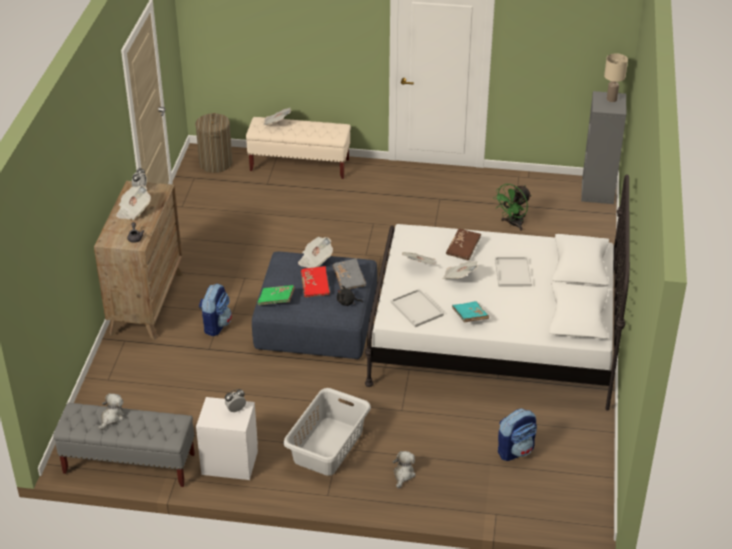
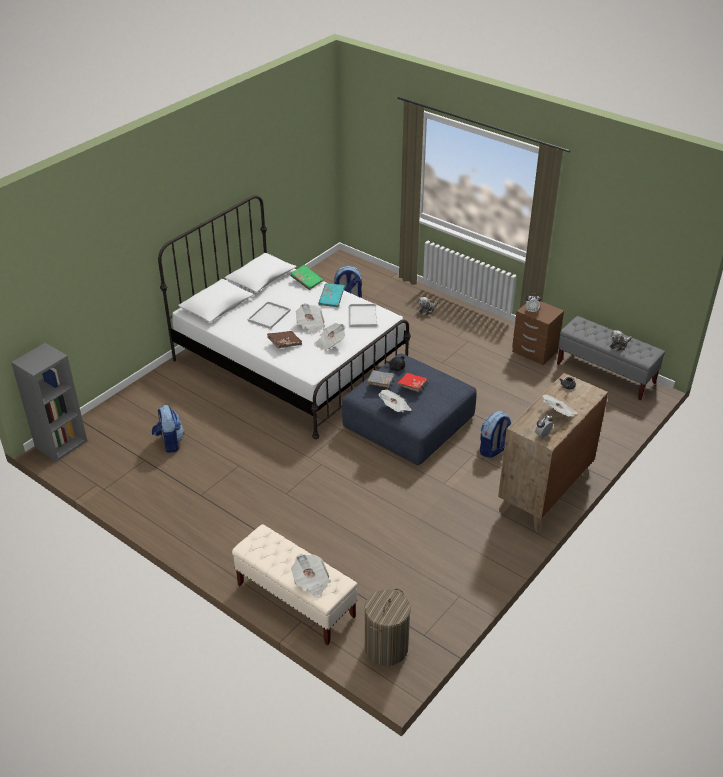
camera: 150 degrees left, 0 degrees up
white nightstand [196,397,258,480] -> brown nightstand [512,301,564,365]
green book [257,285,295,306] -> green book moved to [290,264,323,290]
grey laundry basket [283,388,371,476] -> none
green fan [493,184,532,231] -> backpack [152,405,184,453]
beige table lamp [604,53,628,102] -> none

